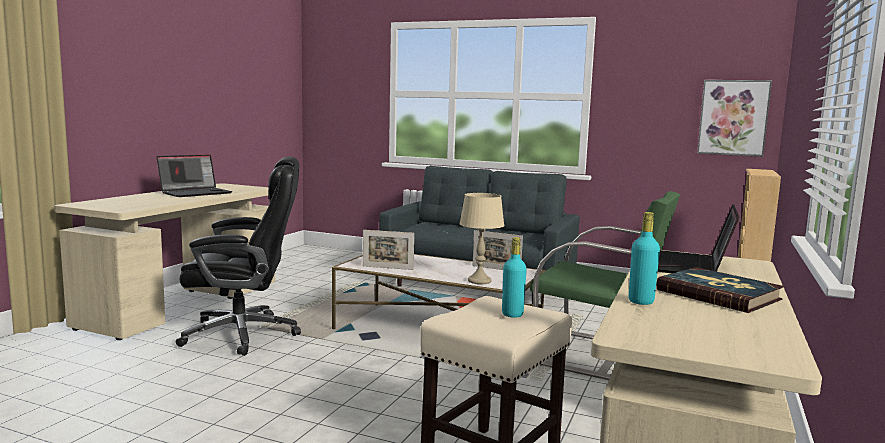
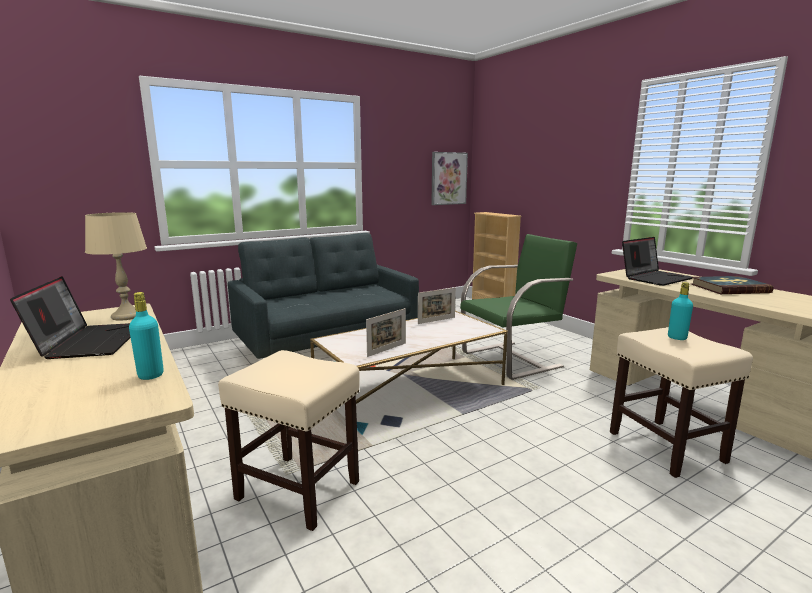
camera: 55 degrees left, 5 degrees up
black office chair [176,156,301,356] -> beige stool [218,350,360,531]
beige table lamp [459,193,504,284] -> beige table lamp moved to [85,212,147,321]
turquoise bottle [629,212,660,305] -> turquoise bottle moved to [129,292,164,380]
laptop [658,204,739,273] -> laptop turned 90 degrees counterclockwise [622,237,693,286]

